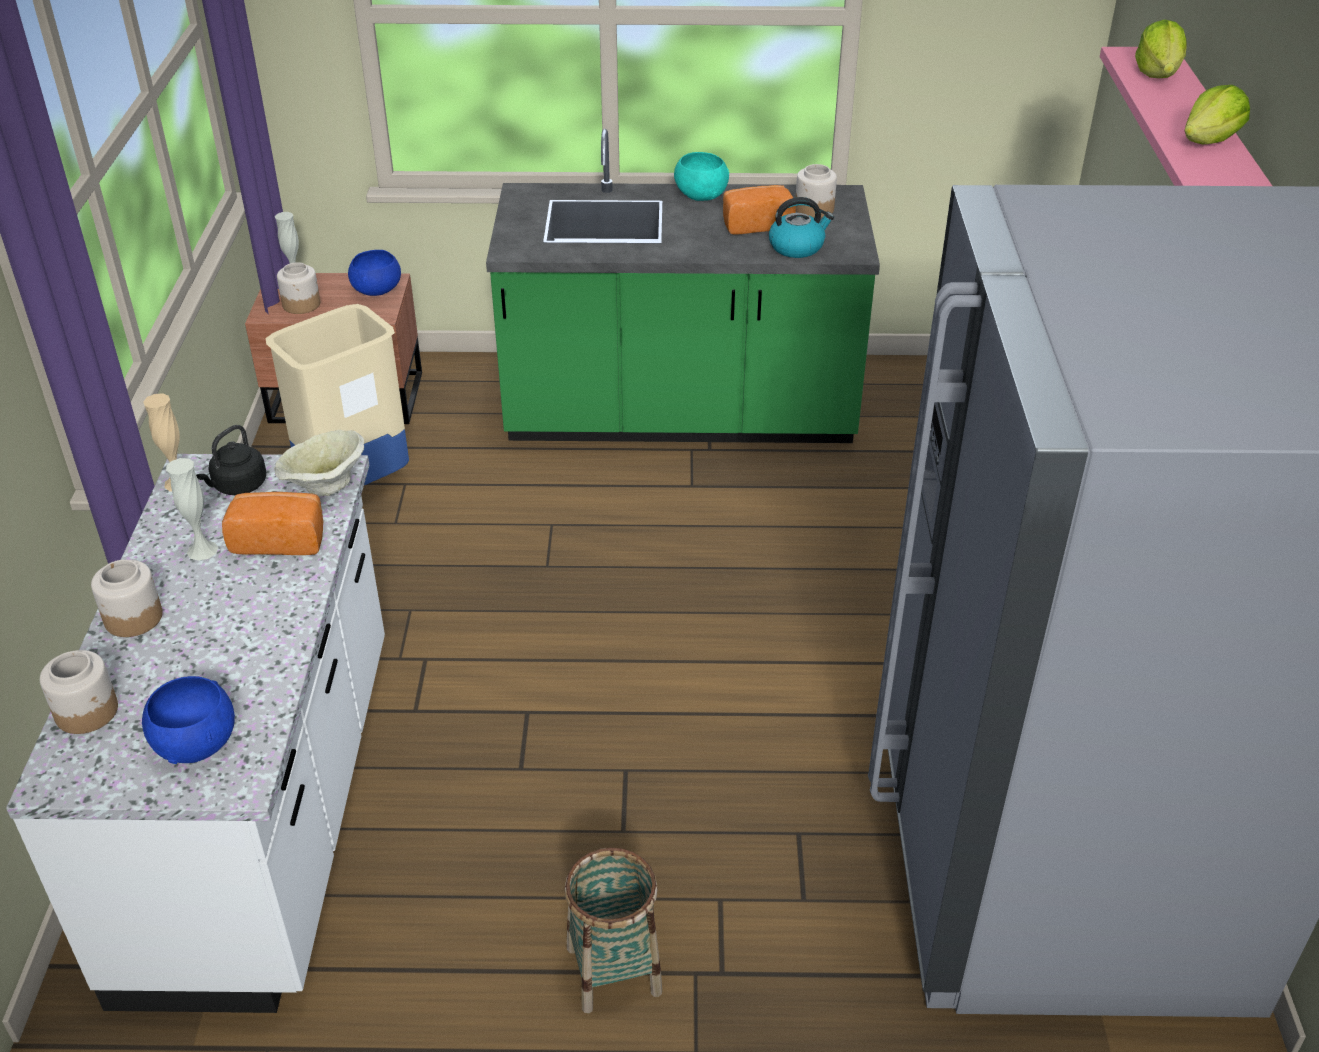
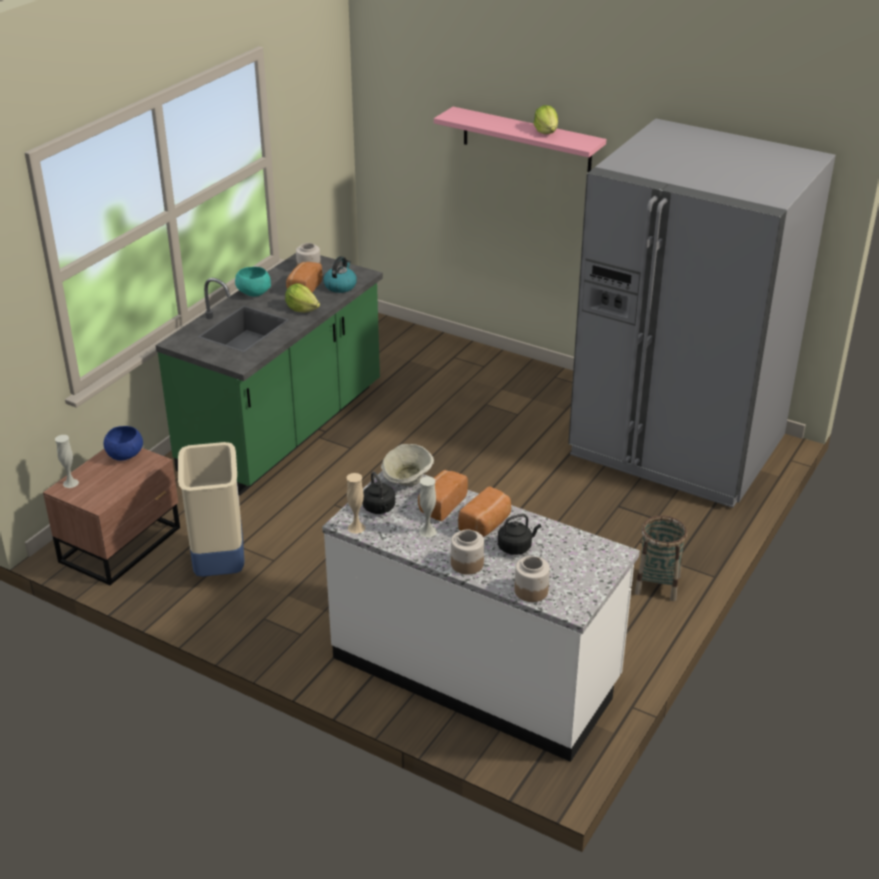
camera: 60 degrees left, 5 degrees down
blue bowl [142,676,235,764] -> none
jar [277,262,320,314] -> none
lettuce [1135,19,1187,78] -> lettuce moved to [285,283,320,313]
none -> bread [458,486,511,537]
none -> black kettle [498,514,541,555]

